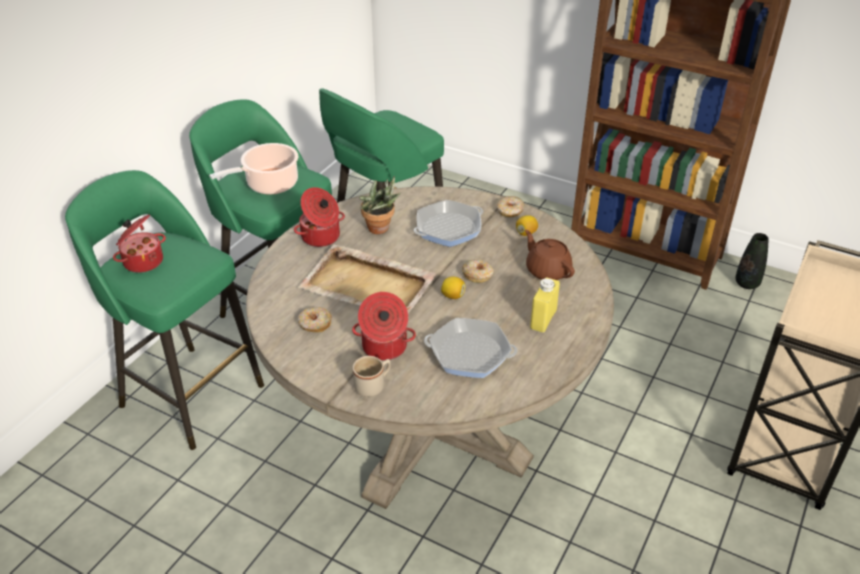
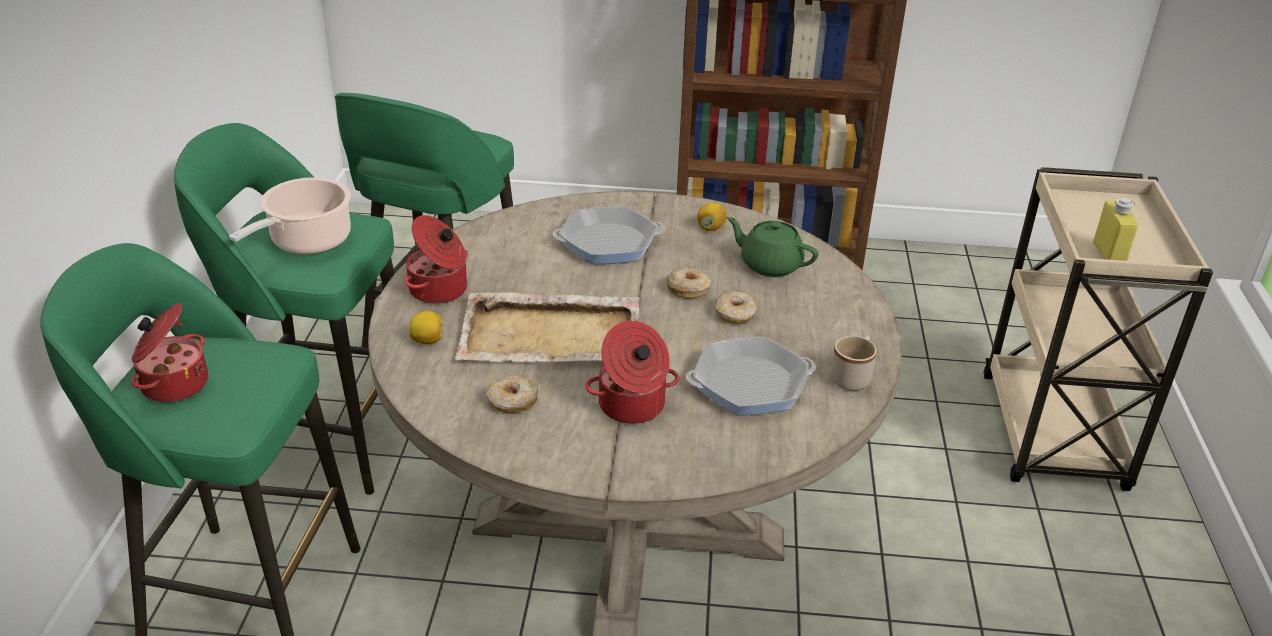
camera: 25 degrees left, 5 degrees down
beige mug [353,356,391,397] -> beige mug moved to [831,336,877,391]
potted plant [359,176,401,234] -> none
frying pan [414,200,483,247] -> frying pan turned 45 degrees clockwise [553,206,664,264]
lemon [441,276,465,299] -> lemon moved to [410,311,444,344]
donut [497,196,525,217] -> donut moved to [715,290,757,324]
brown teapot [525,230,575,280] -> green teapot [727,217,818,277]
yellow bottle [530,277,560,333] -> yellow bottle moved to [1093,198,1139,261]
black vase [735,233,768,289] -> none

